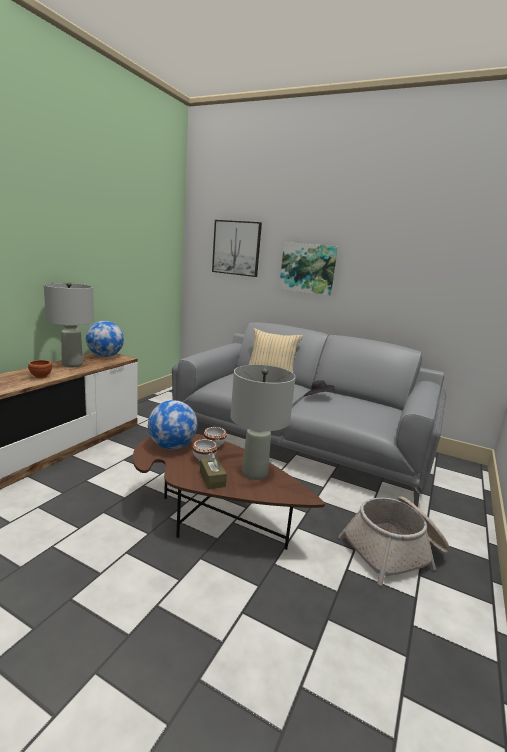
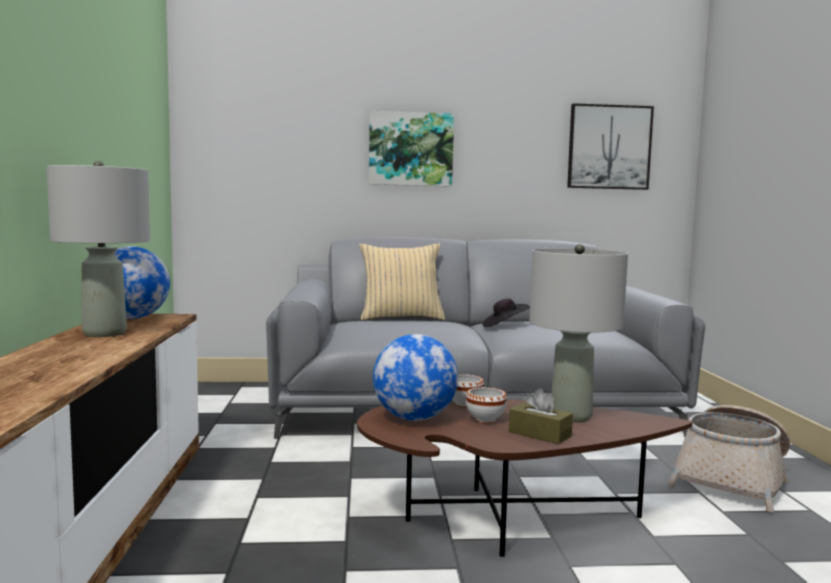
camera: 30 degrees left, 10 degrees down
brown bowl [28,360,52,378] -> none
picture [212,220,262,277] -> picture moved to [567,103,654,190]

